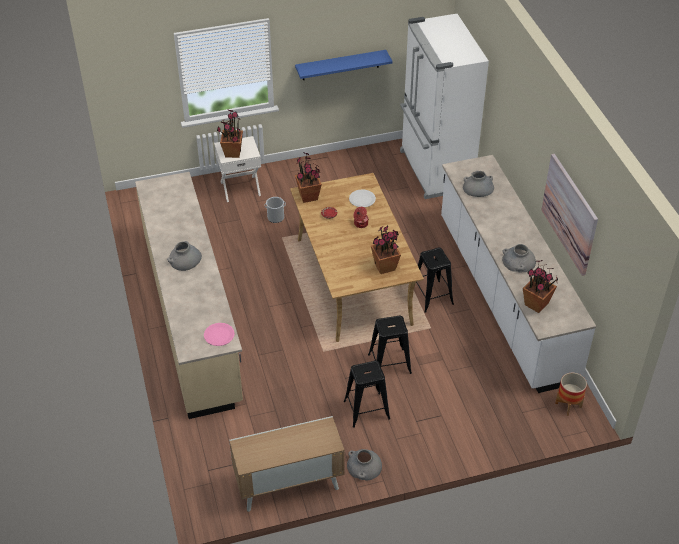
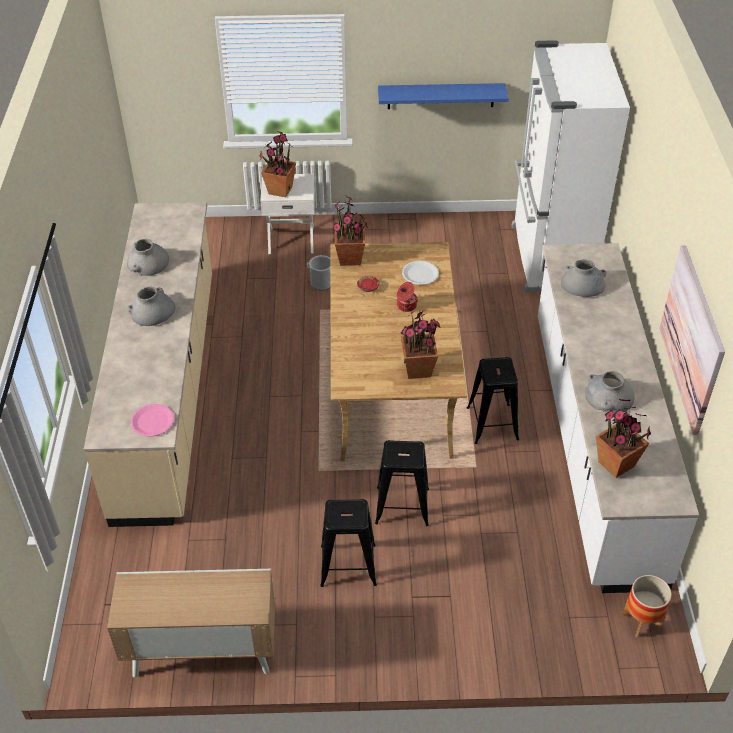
camera: 15 degrees right, 0 degrees up
grey vase [347,449,382,480] -> grey vase moved to [127,239,169,276]

